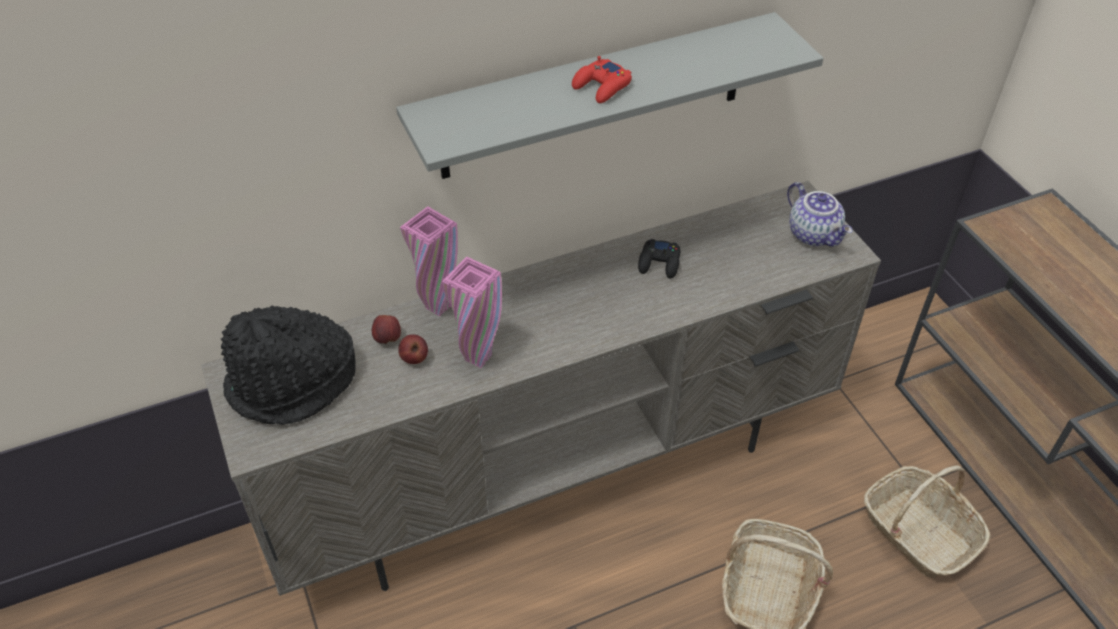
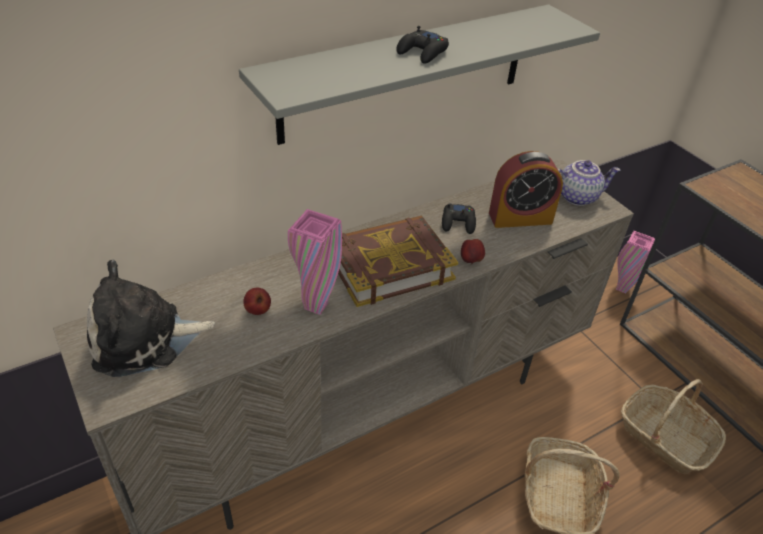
camera: 10 degrees left, 5 degrees down
black hat [221,306,356,425] -> plush toy [87,260,215,377]
apple [372,315,401,344] -> apple moved to [461,239,485,264]
pink vase [400,206,458,316] -> pink vase moved to [616,231,655,293]
red game controller [572,56,632,103] -> black game controller [396,26,449,64]
teapot [787,182,853,247] -> teapot turned 60 degrees counterclockwise [558,160,621,206]
none -> book [338,216,458,307]
none -> alarm clock [489,151,563,228]

